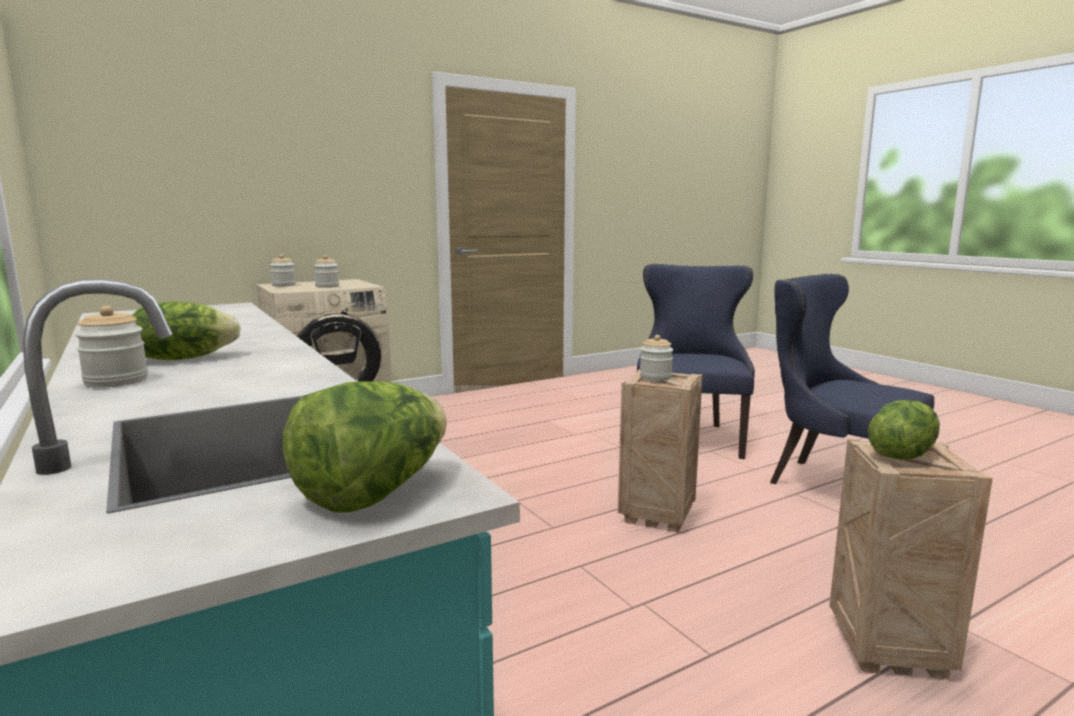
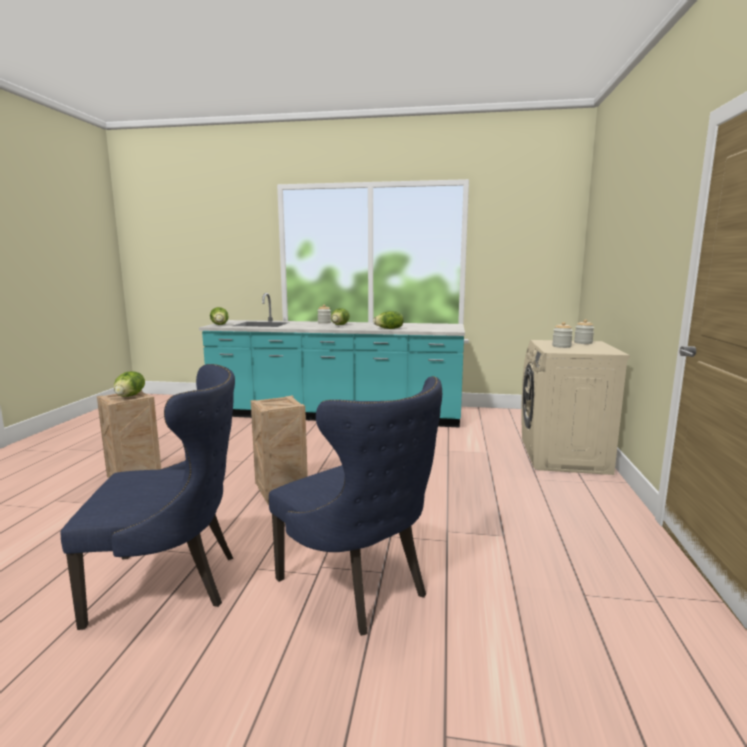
camera: 130 degrees right, 0 degrees up
jar [640,335,673,381] -> none
none -> lettuce [373,311,404,329]

